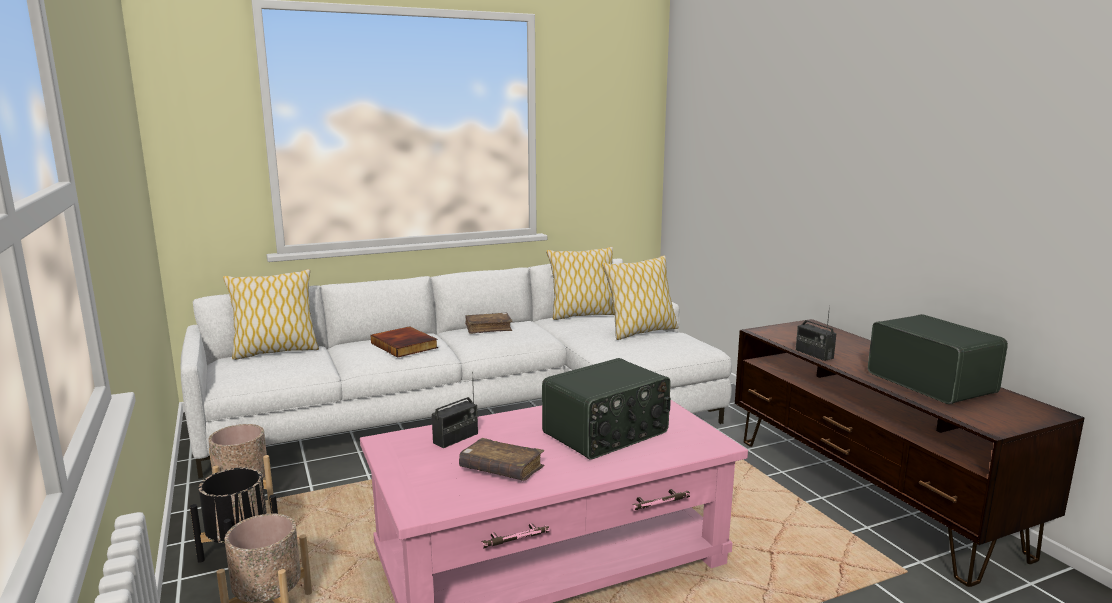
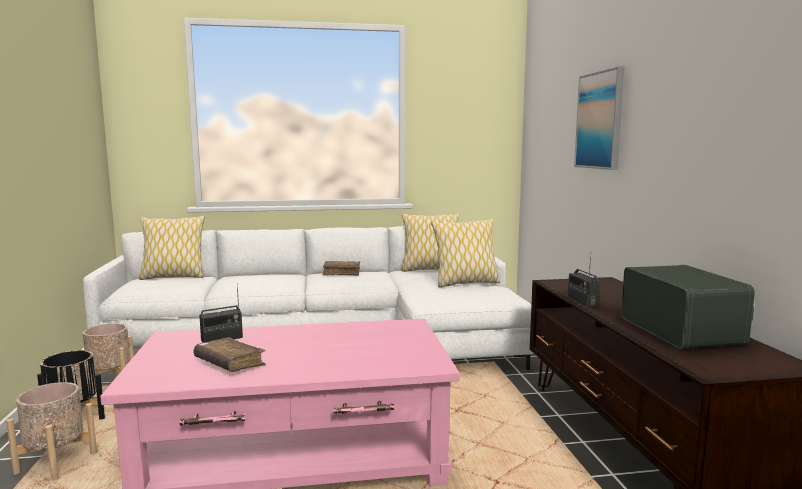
camera: 15 degrees right, 5 degrees down
book [371,326,438,358] -> none
radio [542,358,671,460] -> none
none -> picture [574,67,624,170]

